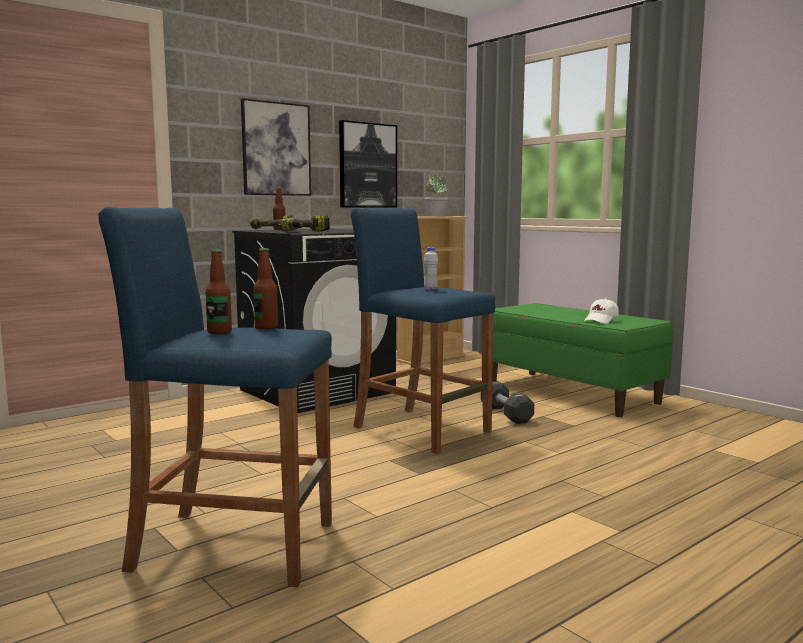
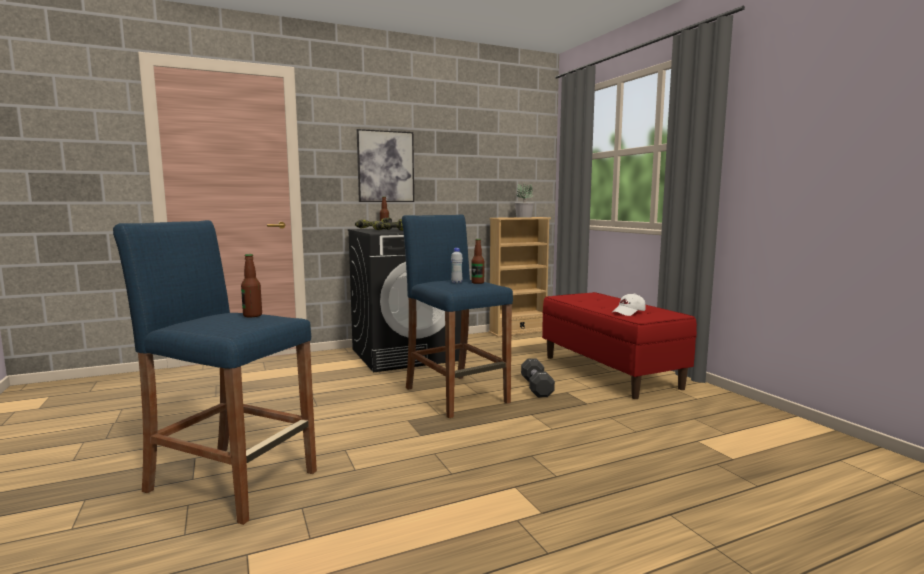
camera: 15 degrees right, 0 degrees up
bottle [205,250,232,334] -> bottle moved to [471,239,484,284]
picture [339,120,397,208] -> none
green bench [492,303,673,417] -> red bench [542,292,697,399]

